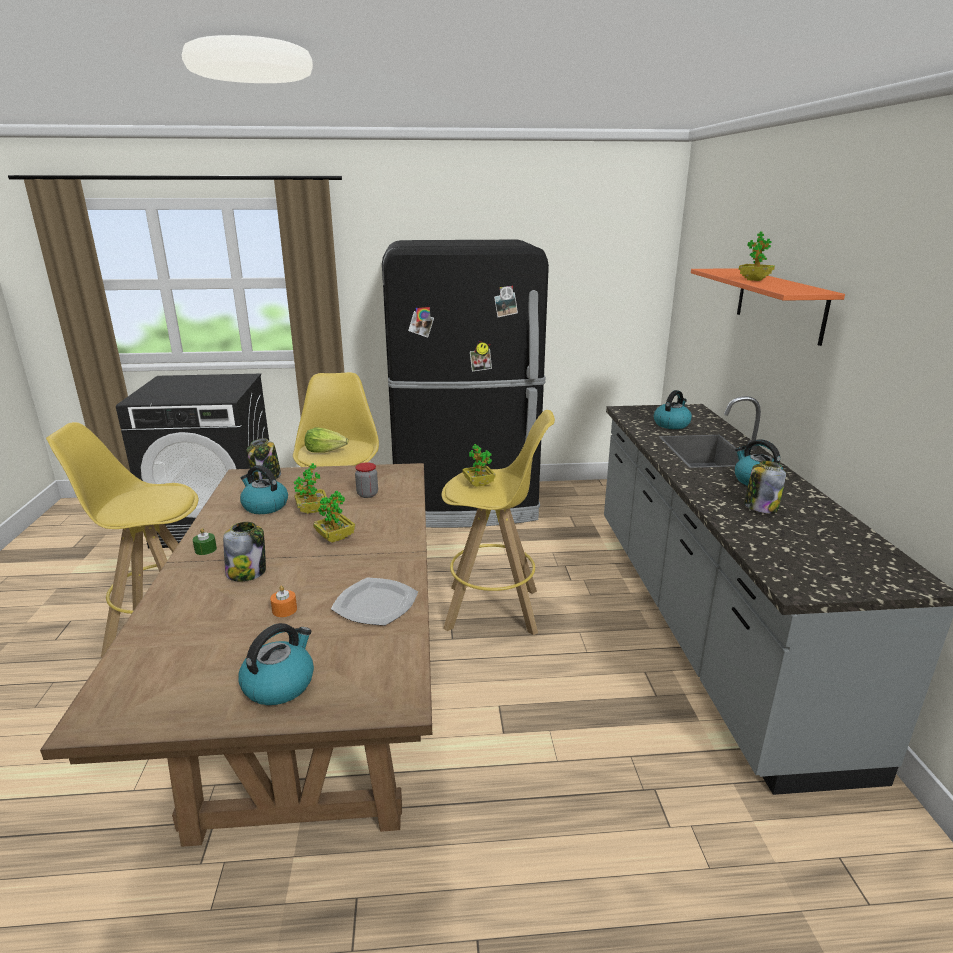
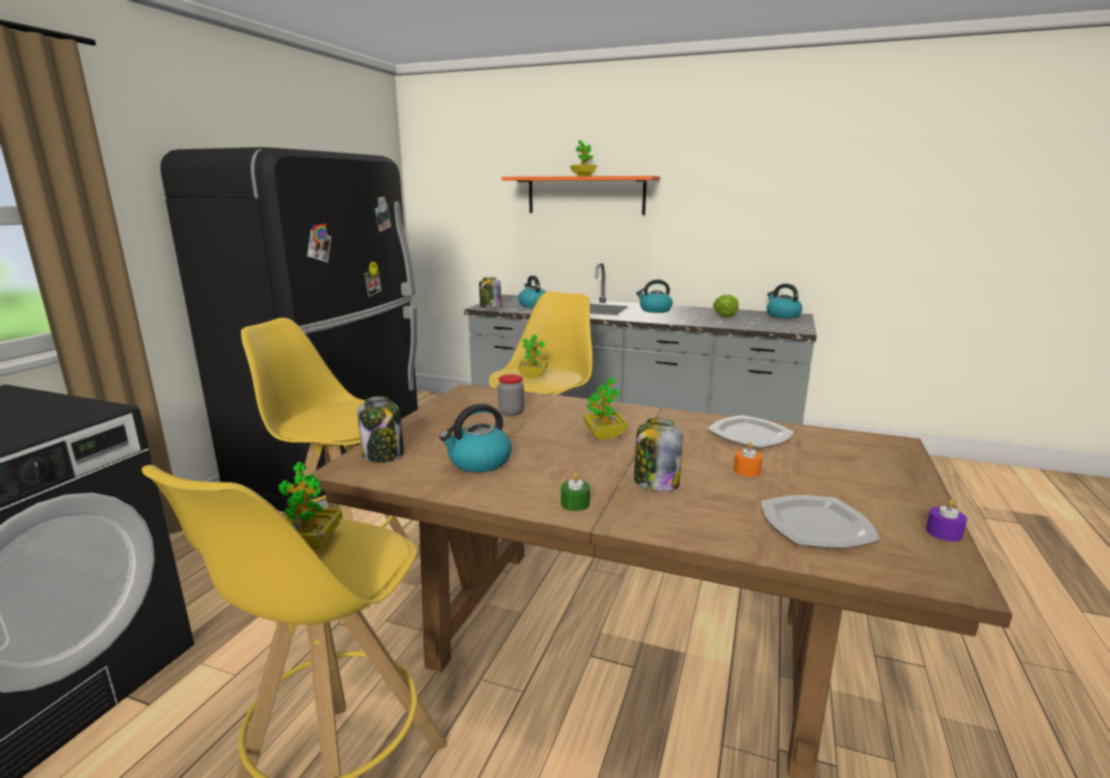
camera: 65 degrees left, 5 degrees down
kettle [239,623,314,705] -> kettle moved to [767,284,802,319]
potted plant [294,463,327,514] -> potted plant moved to [279,462,342,550]
lettuce [305,428,348,453] -> lettuce moved to [713,295,739,317]
jar [744,460,786,514] -> jar moved to [479,277,502,308]
none -> plate [762,495,881,548]
none -> purple candle [926,499,967,542]

